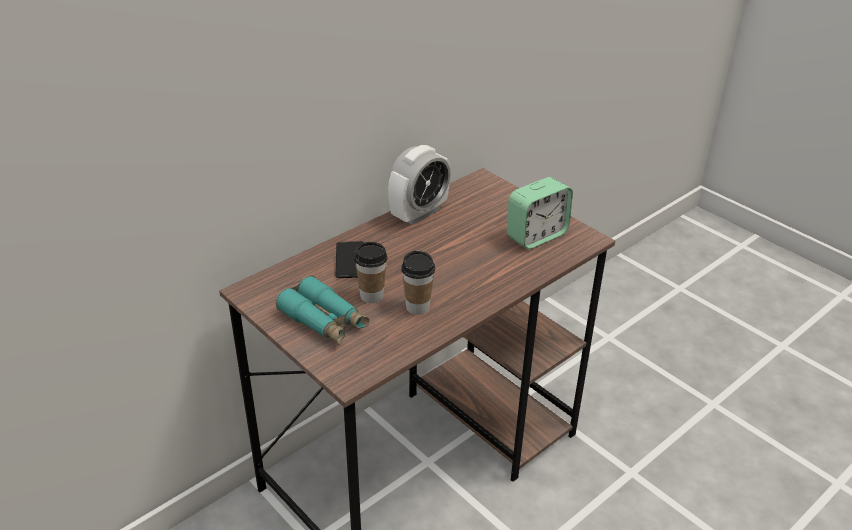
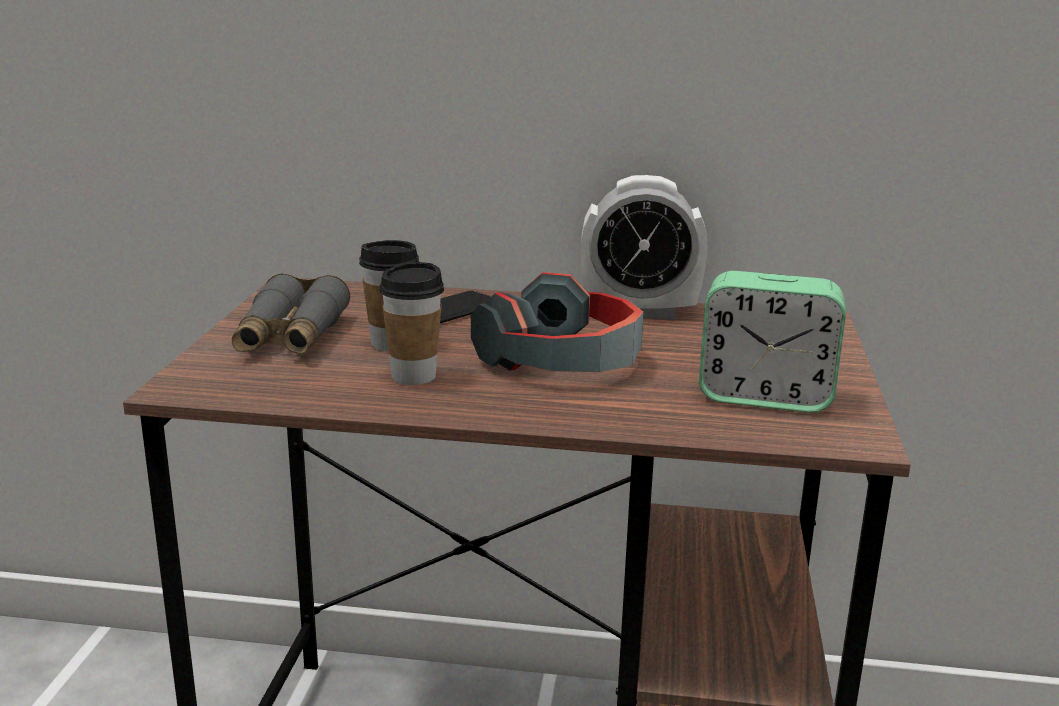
camera: 50 degrees right, 15 degrees down
turquoise binoculars [276,276,369,344] -> grey binoculars [232,273,350,354]
none -> headphones [471,272,644,372]

